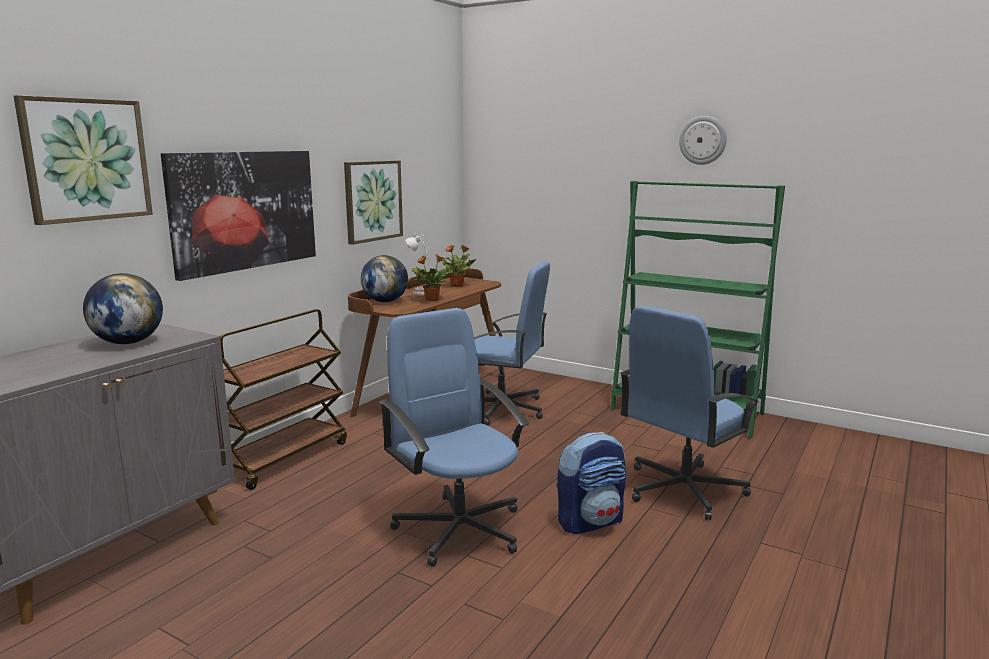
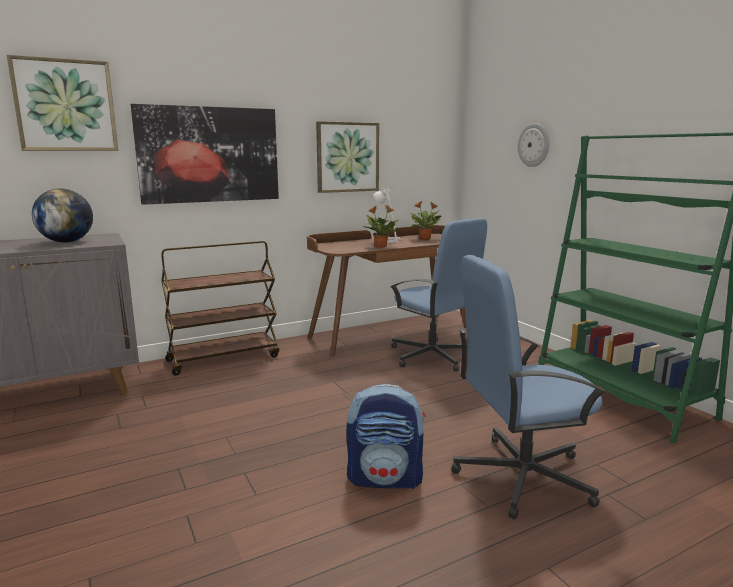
camera: 30 degrees right, 0 degrees up
globe [361,255,408,302] -> none
blue office chair [379,308,529,567] -> none
wall clock [679,116,727,165] -> wall clock moved to [518,123,549,167]

